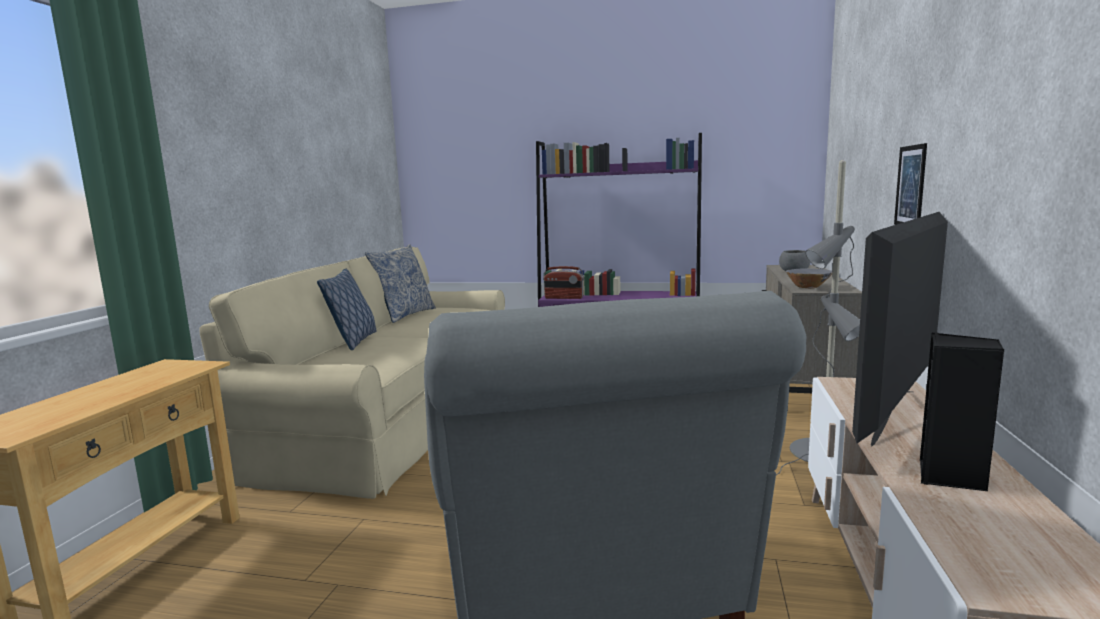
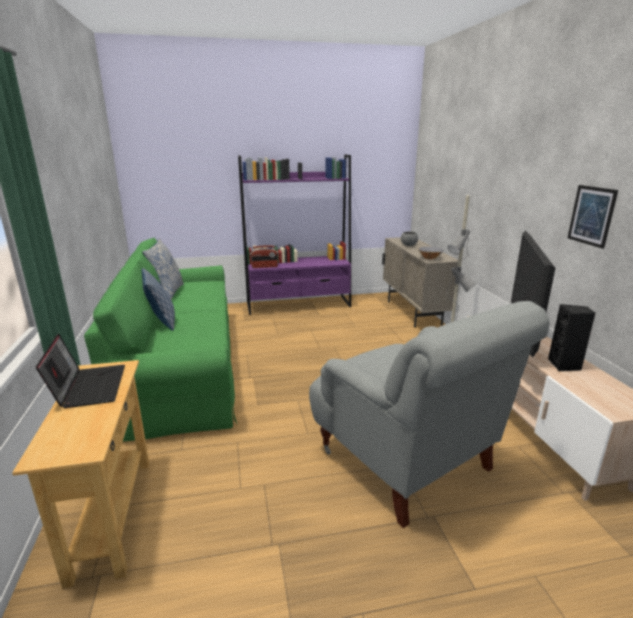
camera: 25 degrees left, 10 degrees up
beige sofa [200,247,505,499] -> green sofa [84,238,238,441]
picture [894,143,927,225] -> picture moved to [568,185,618,249]
none -> laptop [36,334,125,408]

